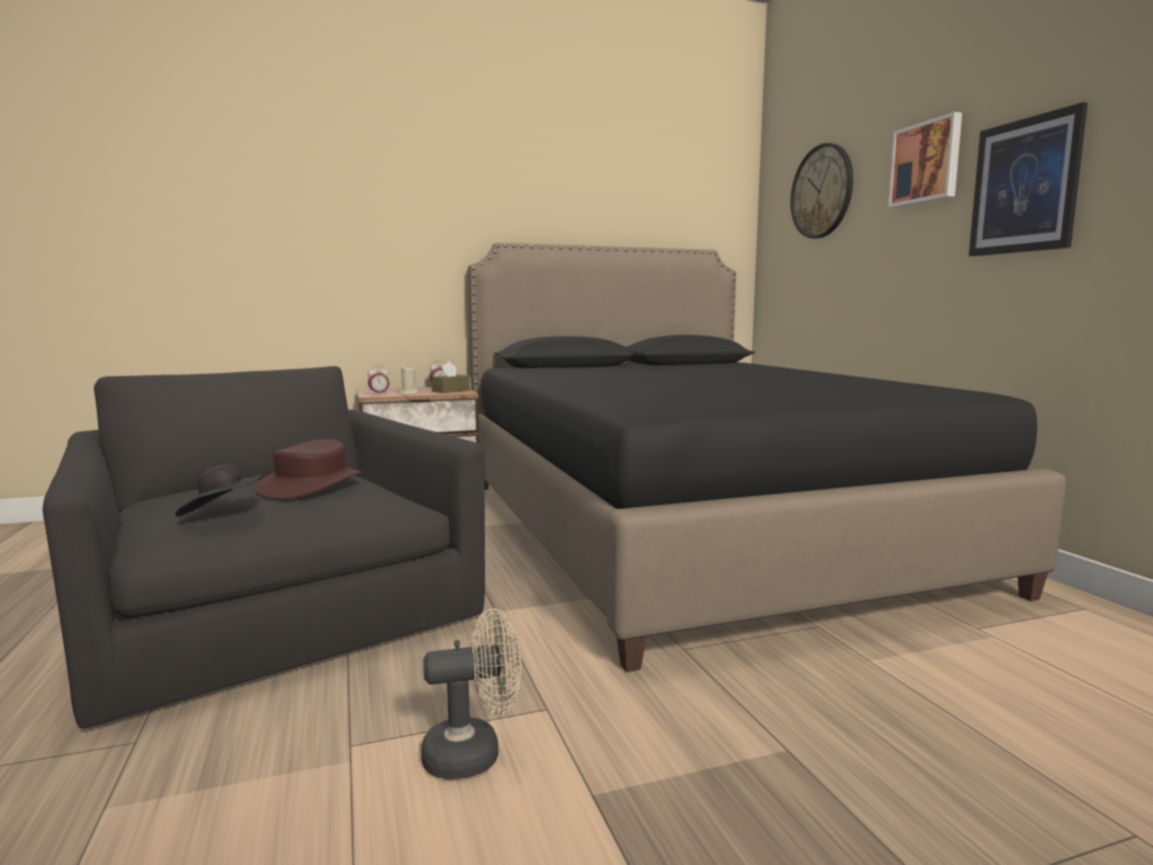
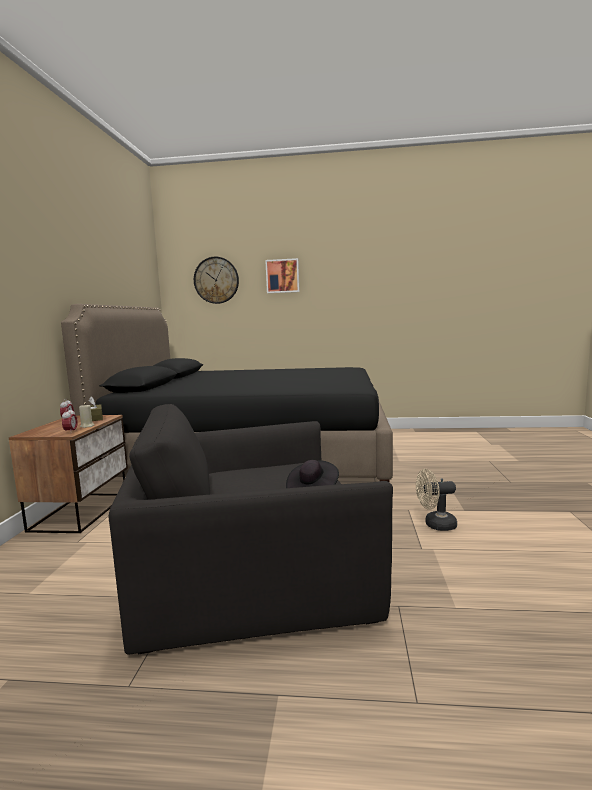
camera: 65 degrees left, 0 degrees up
brown hat [256,439,362,499] -> none
beige fan [421,608,521,779] -> beige fan turned 105 degrees counterclockwise [416,469,457,531]
picture [969,102,1088,256] -> none

